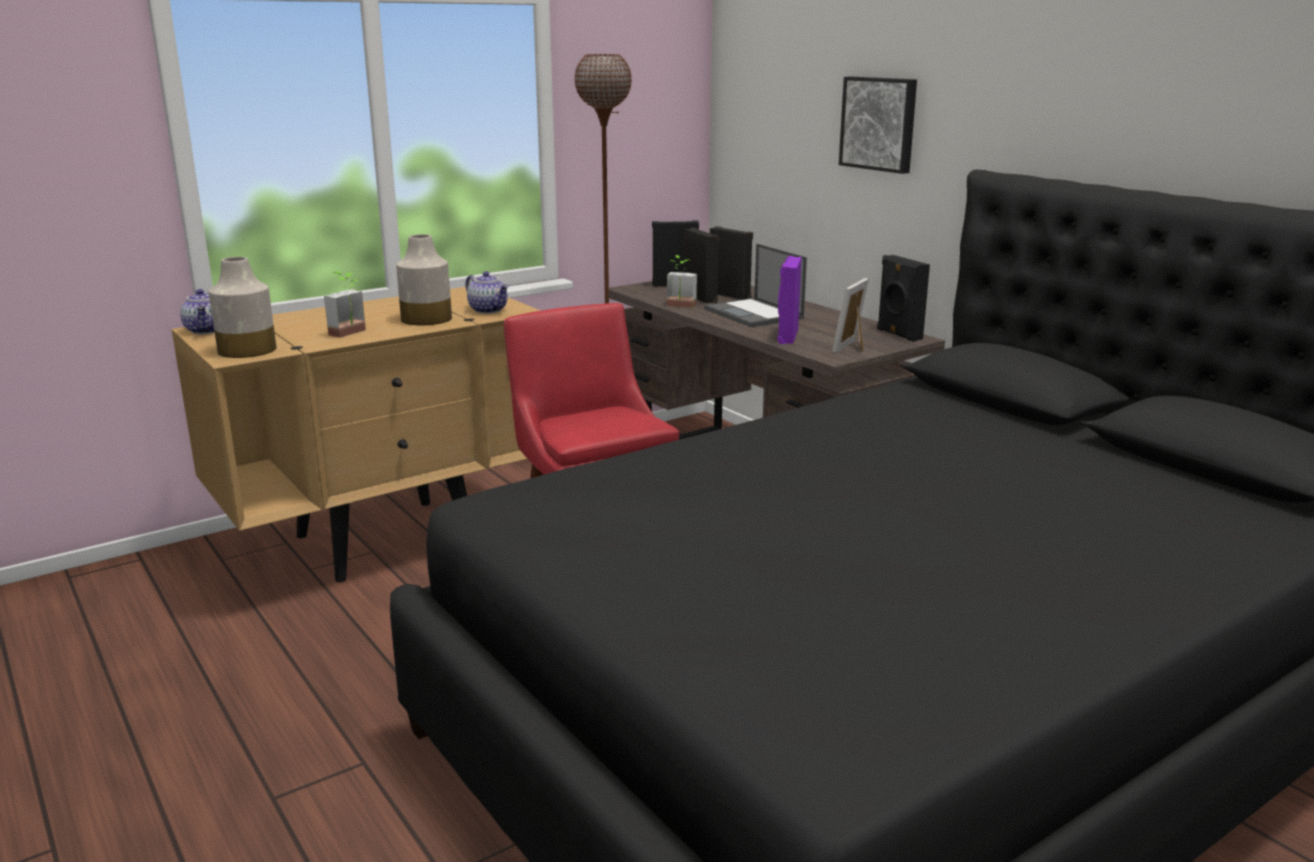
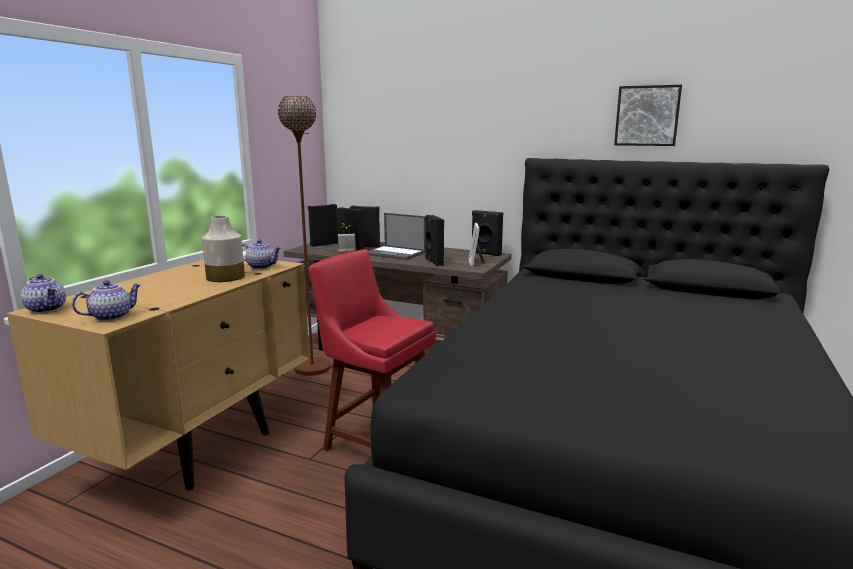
camera: 30 degrees left, 5 degrees down
beige vase [209,257,277,358] -> teapot [72,280,142,321]
potted plant [324,272,366,338] -> none
purple speaker [777,256,802,344] -> black speaker [425,215,444,266]
picture [839,77,917,174] -> picture moved to [614,85,682,146]

